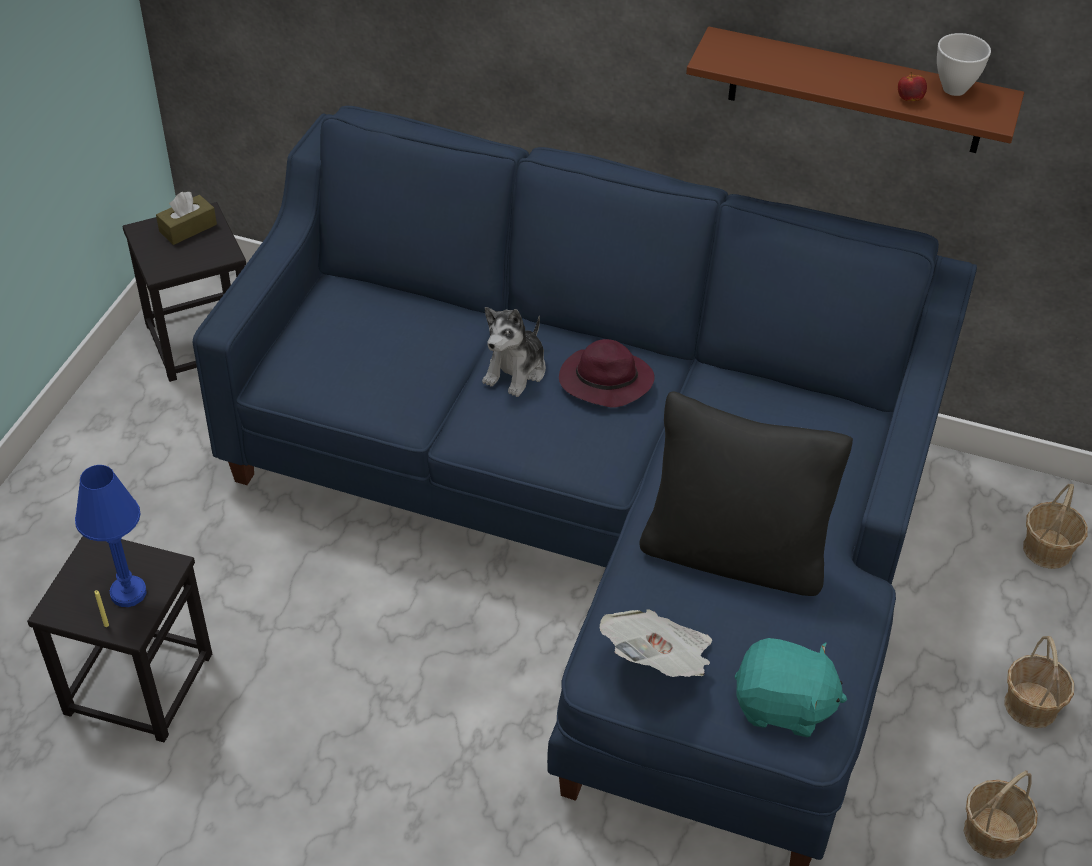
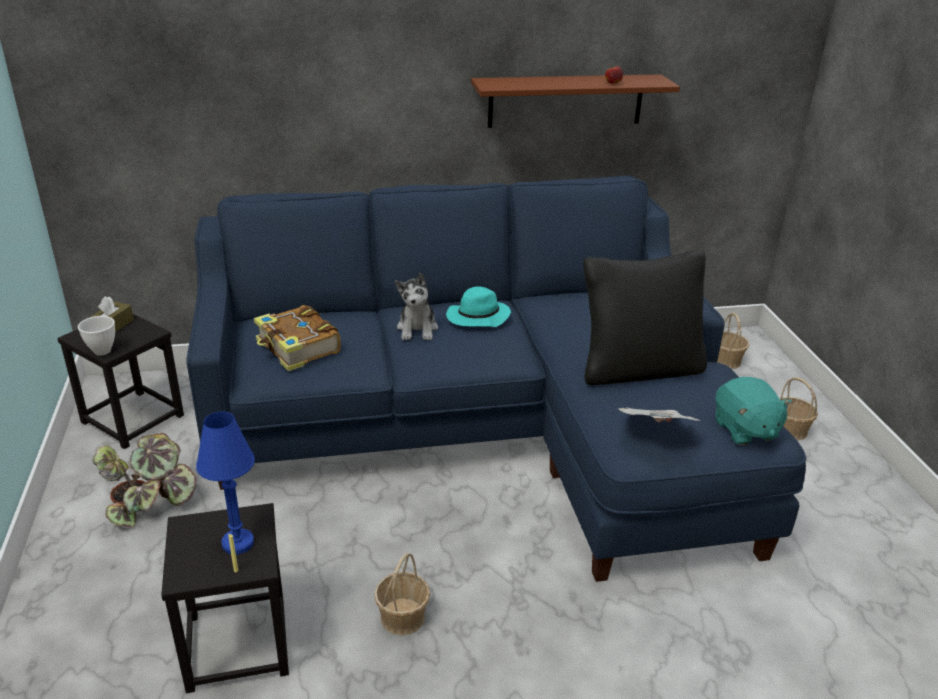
camera: 30 degrees left, 15 degrees down
purple hat [559,339,655,408] -> turquoise hat [446,286,511,327]
turquoise plush toy [734,638,847,737] -> turquoise plush toy turned 90 degrees clockwise [715,377,793,445]
white bowl [937,33,991,96] -> white bowl moved to [78,316,115,356]
basket [964,770,1038,859] -> basket moved to [374,553,430,636]
none -> potted plant [93,433,197,528]
none -> book [254,305,341,371]

